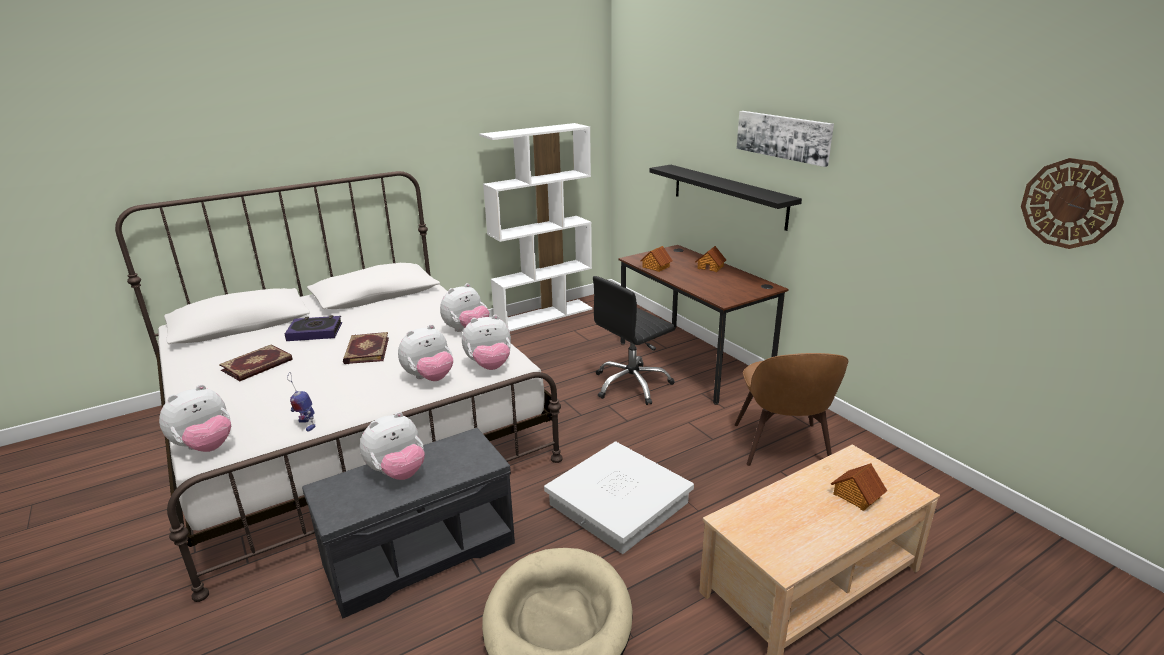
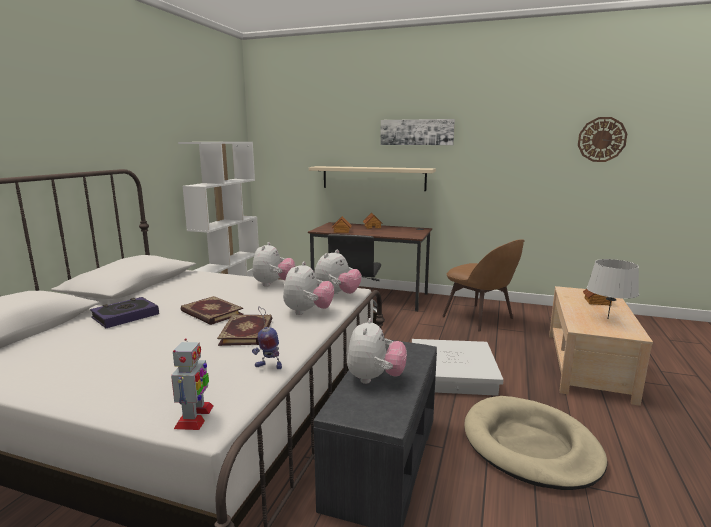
camera: 40 degrees left, 10 degrees down
plush toy [159,384,231,452] -> toy robot [171,338,213,430]
book [219,344,293,381] -> book moved to [217,314,272,346]
black shelf [649,165,802,231] -> beige shelf [309,166,436,191]
none -> grey table lamp [587,259,639,318]

